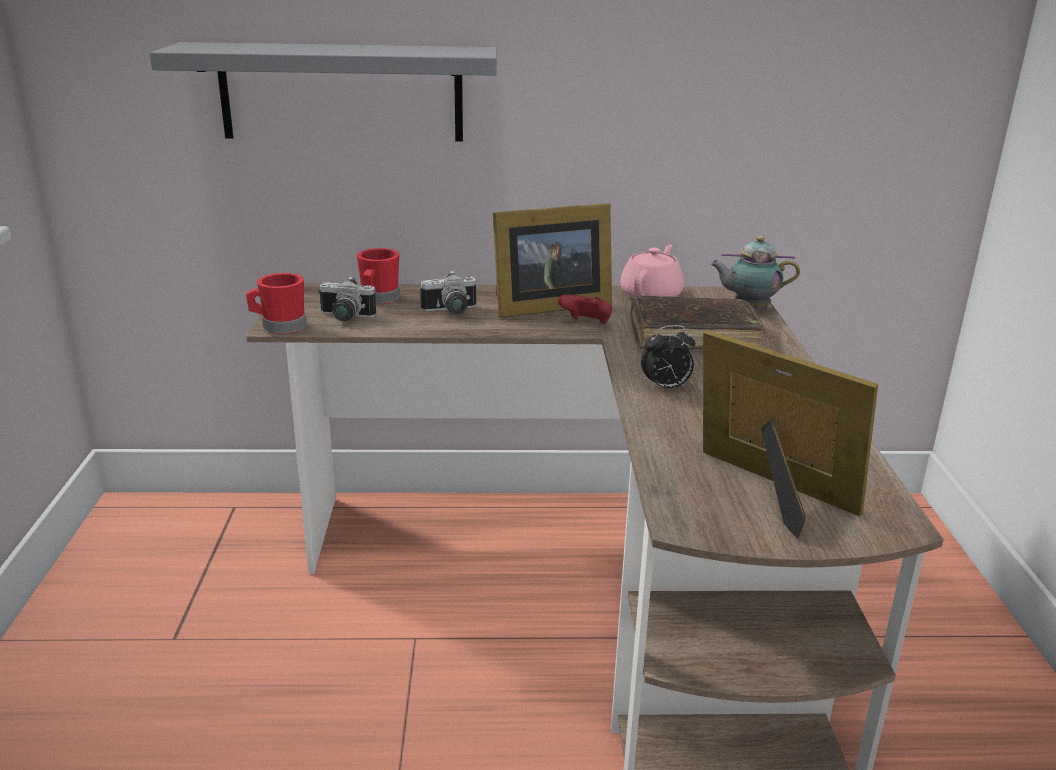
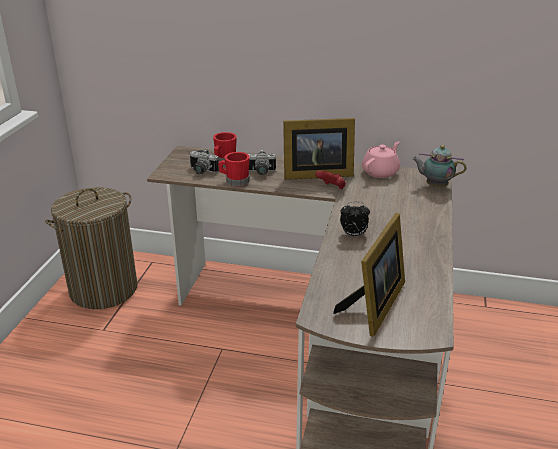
camera: 15 degrees right, 5 degrees up
grey shelf [150,42,497,142] -> none
red mug [246,273,307,334] -> red mug moved to [218,152,250,187]
brown book [630,296,764,349] -> none
picture frame [703,330,878,538] -> picture frame turned 60 degrees clockwise [333,213,405,336]
none -> laundry basket [45,187,138,309]

